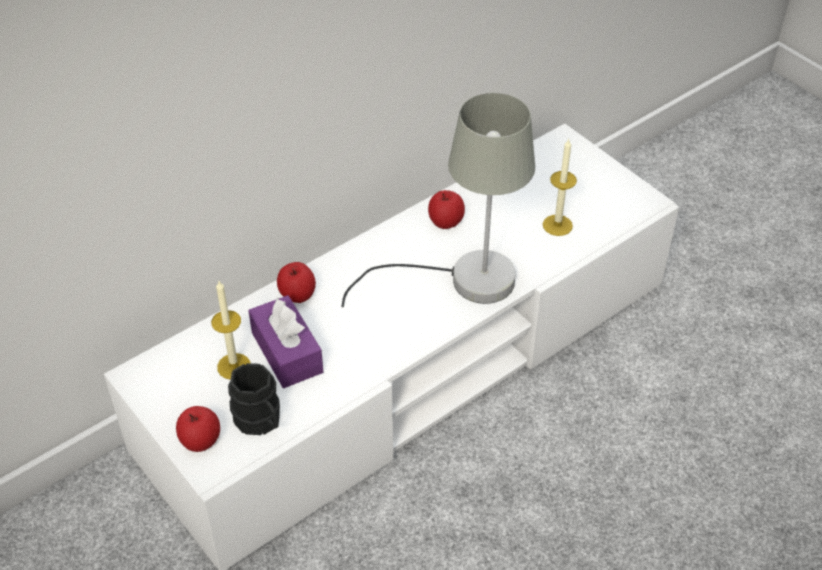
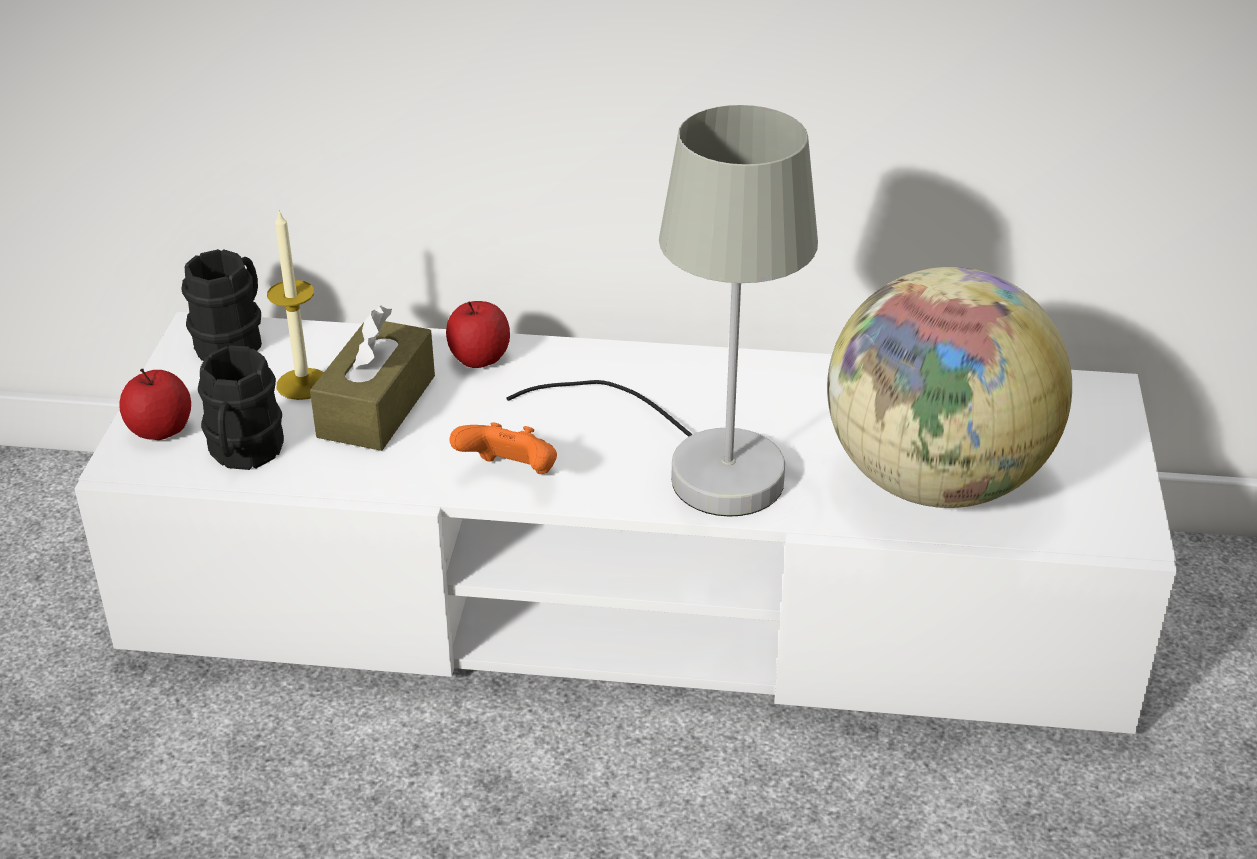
camera: 45 degrees right, 10 degrees down
purple tissue box [248,295,323,388] -> brown tissue box [310,306,435,451]
apple [428,190,465,229] -> none
candle [543,139,577,236] -> globe [827,267,1072,508]
none -> black mug [182,249,262,361]
none -> orange game controller [449,422,557,474]

